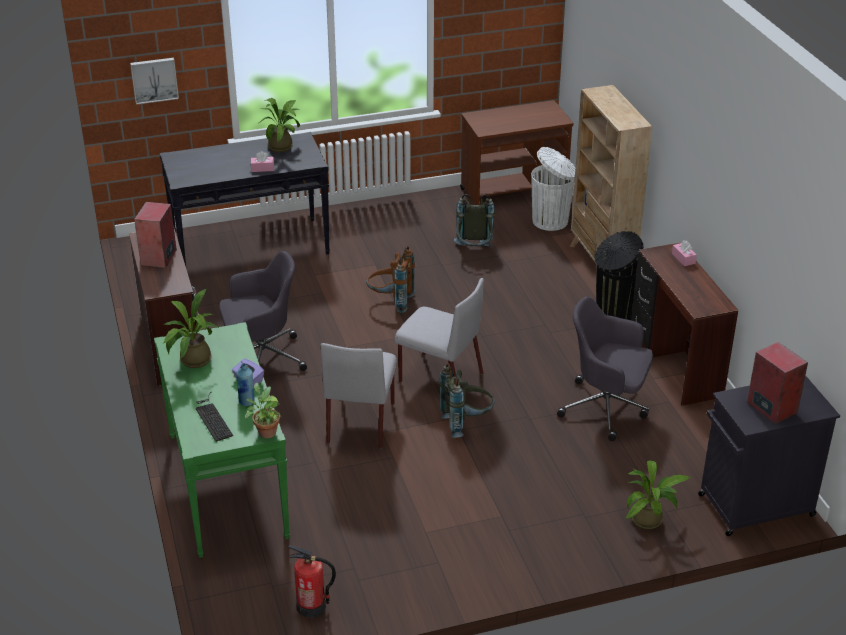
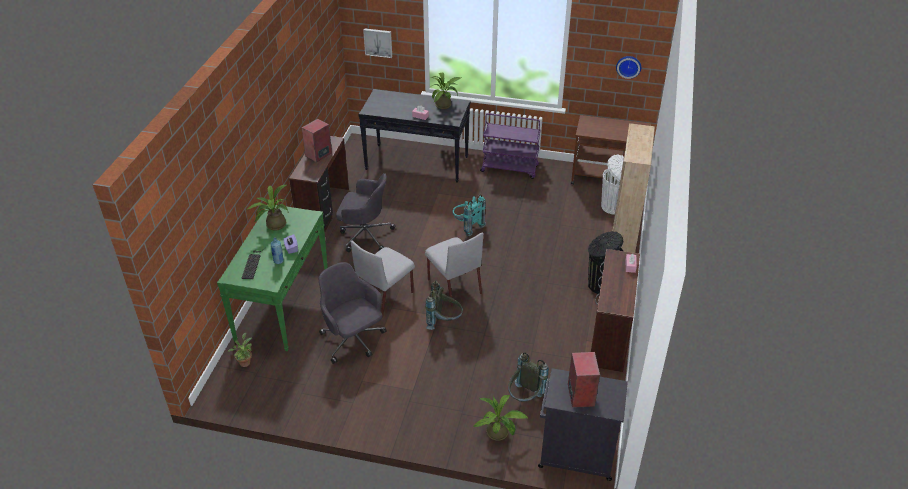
camera: 30 degrees right, 5 degrees up
potted plant [245,383,282,438] -> potted plant moved to [228,333,252,367]
fire extinguisher [289,545,336,617] -> none
brown backpack [366,246,415,313] -> turquoise backpack [452,194,486,236]
grey backpack [454,194,495,246] -> grey backpack moved to [508,352,549,402]
grey office chair [557,296,653,441] -> grey office chair moved to [318,262,387,364]
none -> purple cart [480,113,541,179]
none -> wall clock [616,56,641,79]

